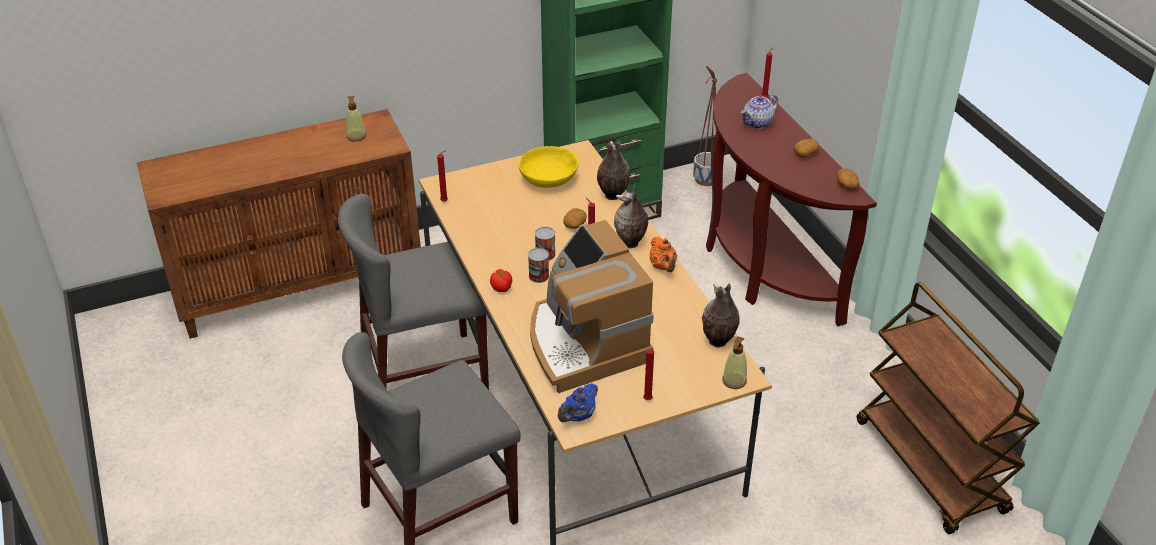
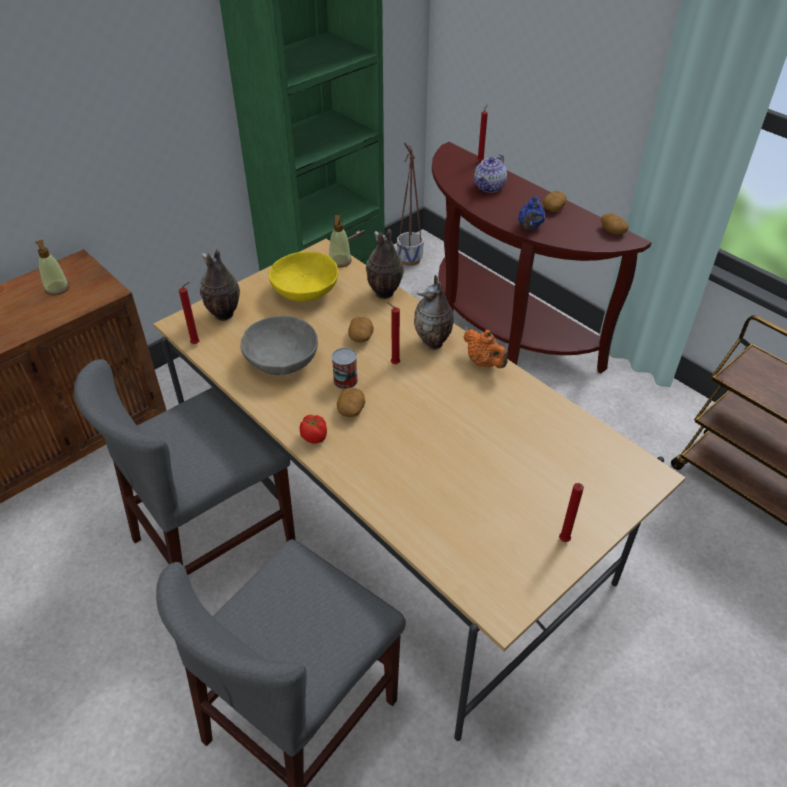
camera: 20 degrees left, 5 degrees up
can [528,248,549,283] -> potato [337,388,365,417]
coffee machine [530,220,654,393] -> none
blue teapot [558,383,598,423] -> blue teapot moved to [518,196,545,229]
vase [702,283,740,348] -> vase moved to [200,249,240,321]
soap dispenser [722,336,747,389] -> soap dispenser moved to [330,215,351,268]
none -> grey bowl [240,316,318,375]

